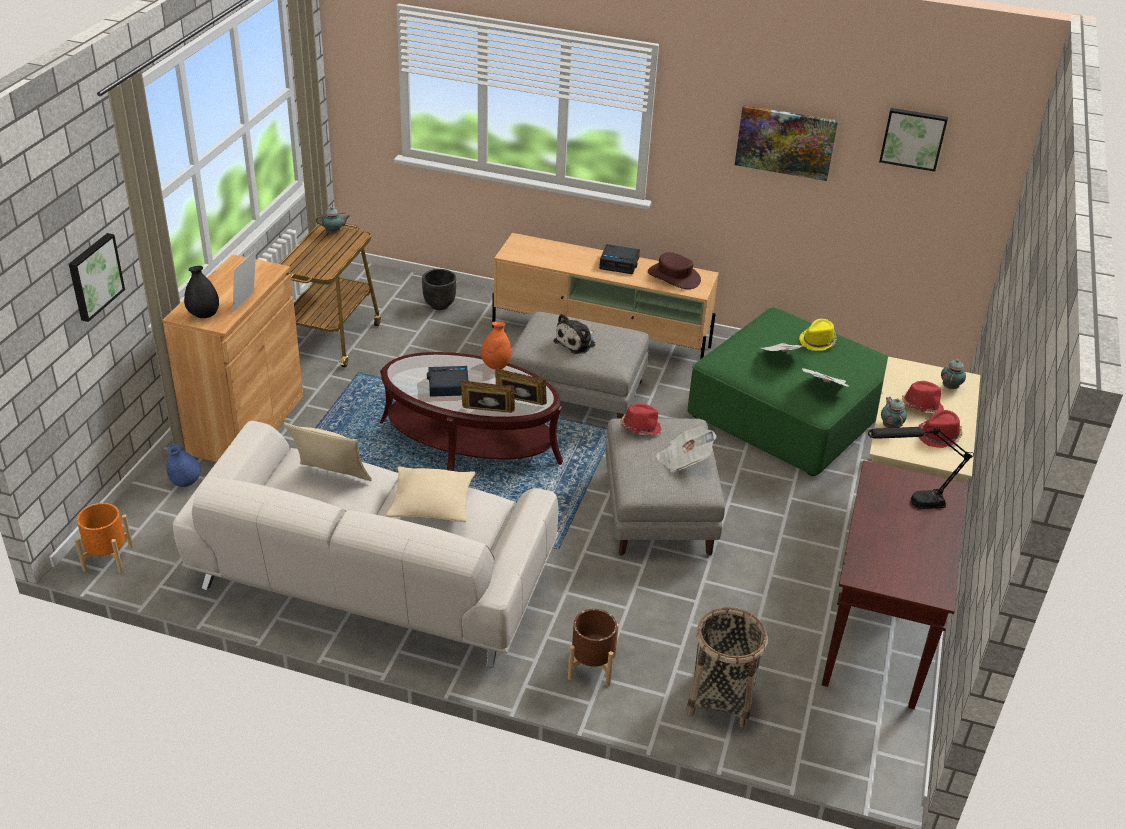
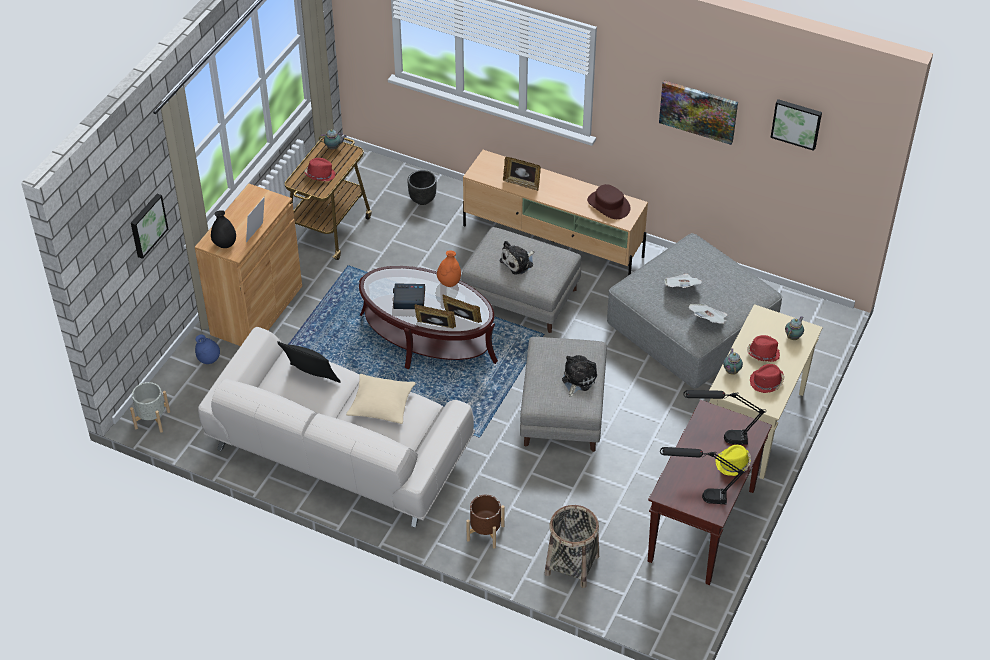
camera: 10 degrees right, 10 degrees up
orange planter [74,503,133,573] -> grey planter [130,382,170,433]
beige pillow [284,422,372,481] -> black pillow [277,341,341,383]
alarm clock [599,244,640,274] -> none
red hat [620,403,661,435] -> red hat moved to [305,158,335,181]
newspaper [656,426,717,472] -> plush toy [562,355,597,397]
green ottoman [688,307,889,476] -> grey ottoman [607,233,783,389]
yellow hat [799,319,837,351] -> yellow hat moved to [716,445,751,476]
none -> picture frame [503,157,541,191]
none -> black table lamp [660,447,746,504]

